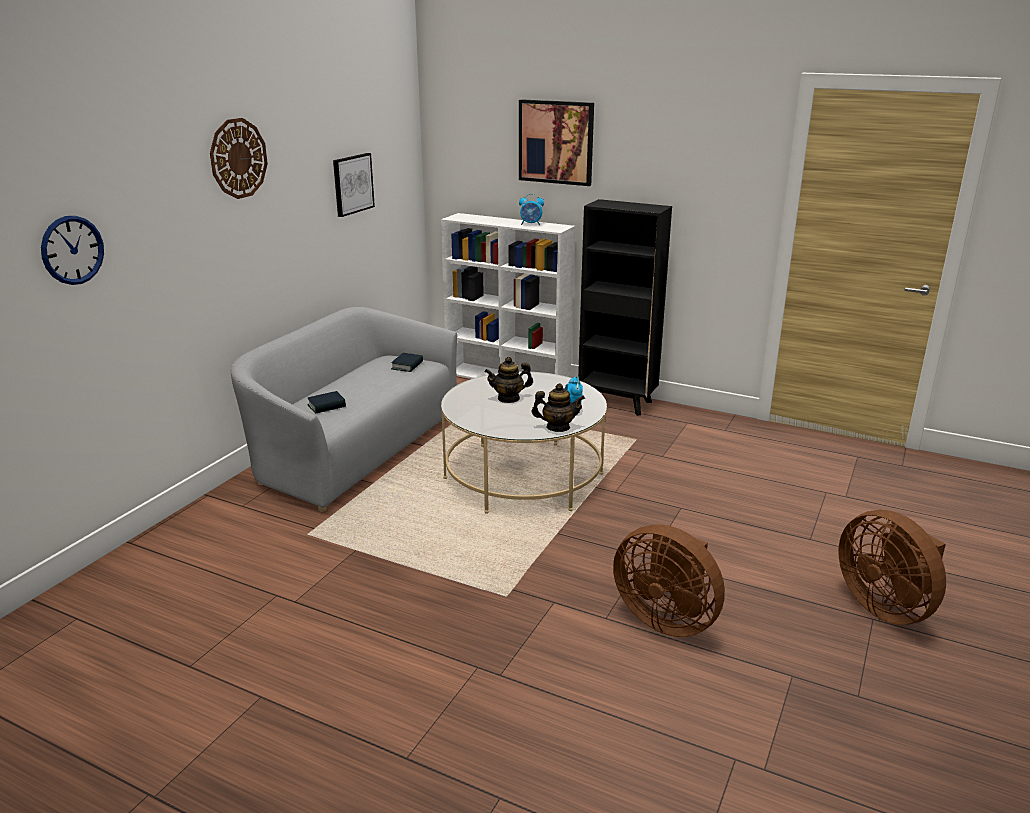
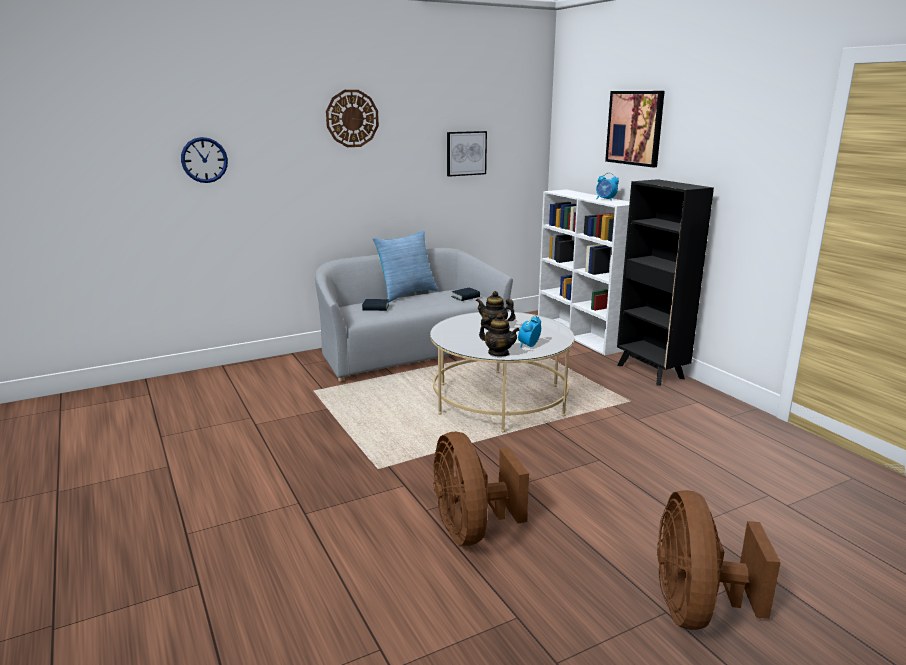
camera: 35 degrees right, 5 degrees down
none -> pillow [372,230,439,303]

